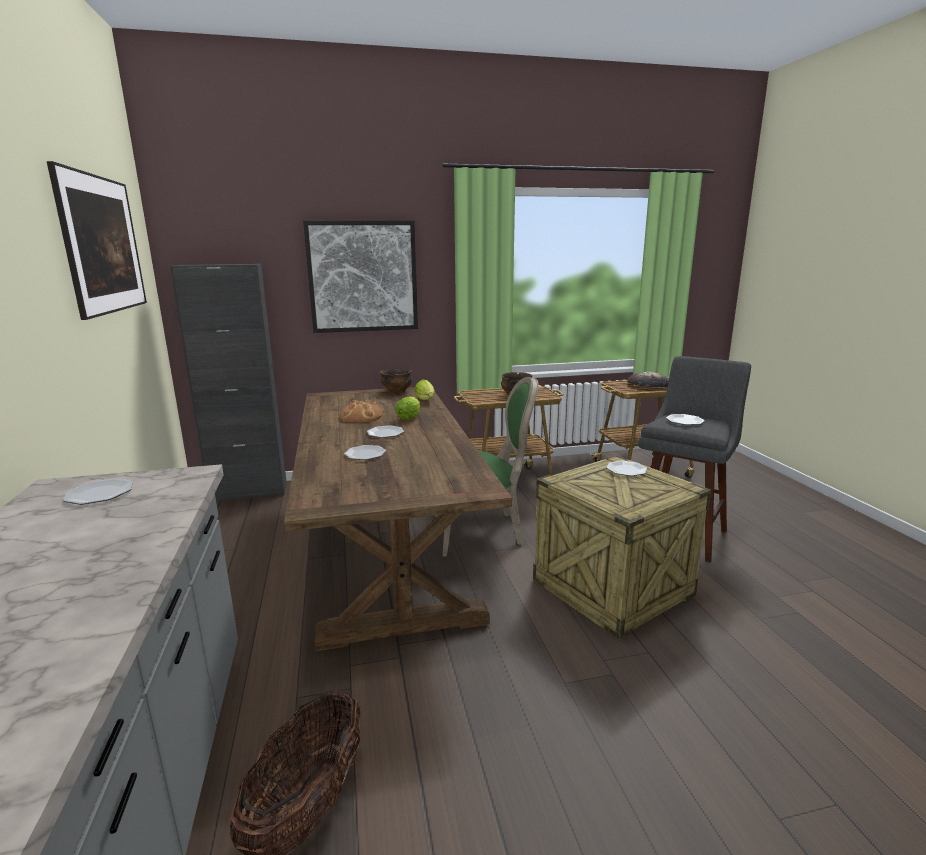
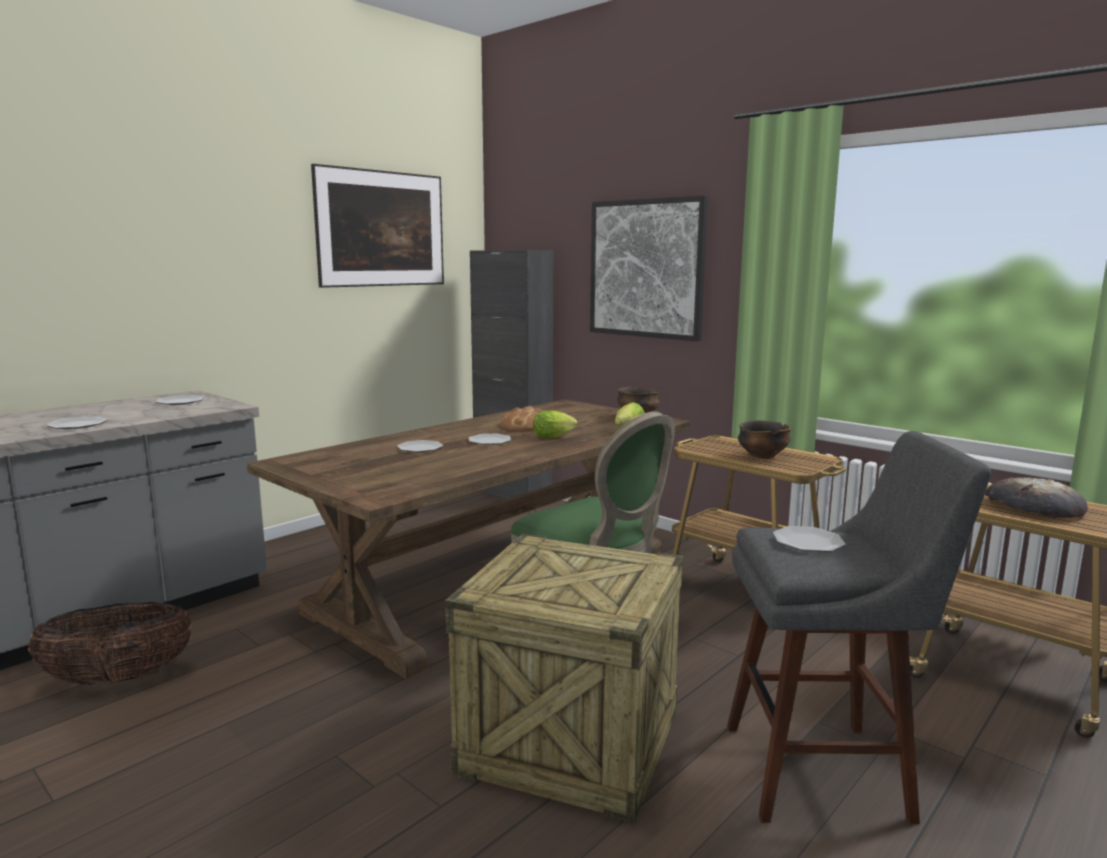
camera: 55 degrees right, 5 degrees down
plate [606,461,647,476] -> plate moved to [46,417,108,429]

